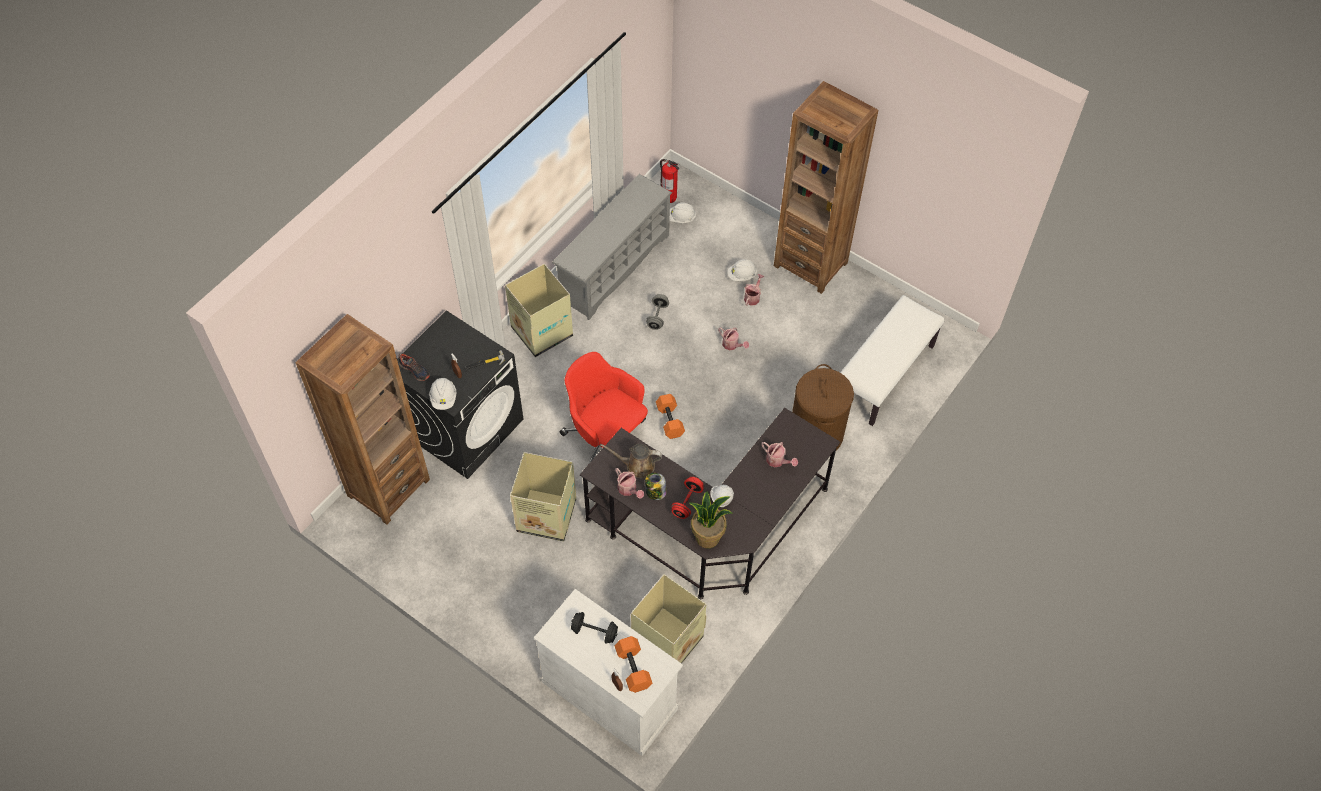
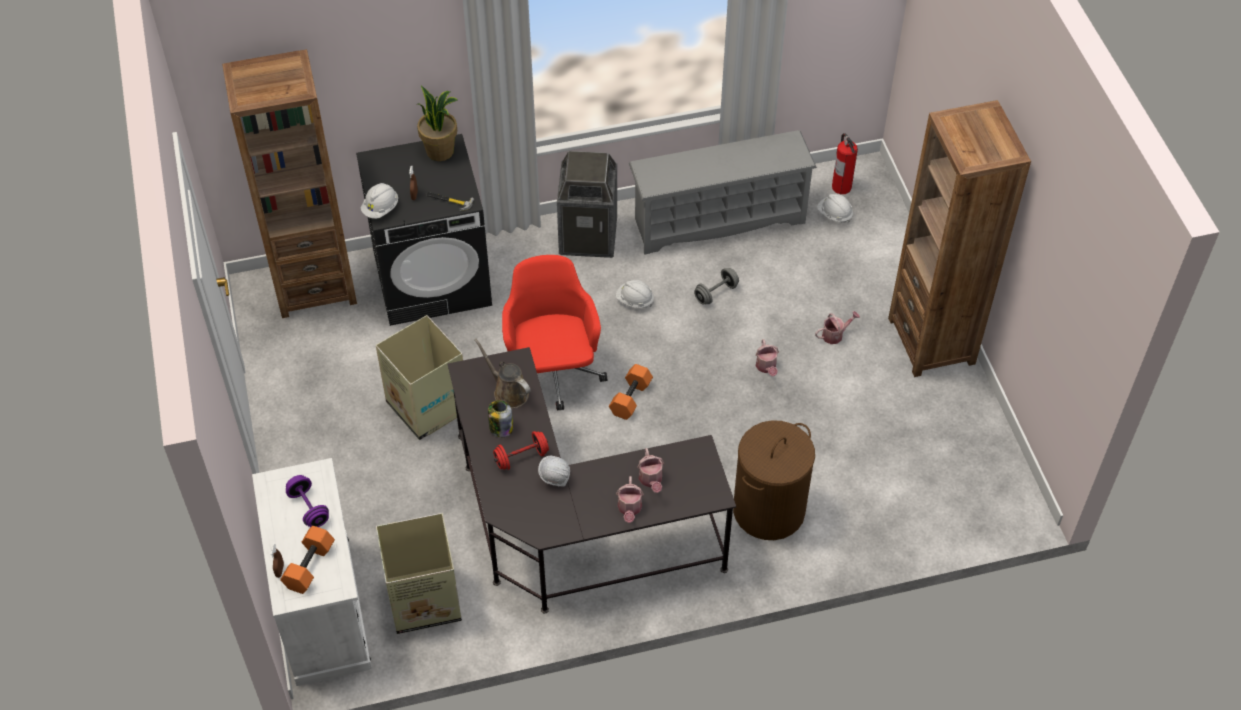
camera: 40 degrees right, 5 degrees down
shoe [398,353,430,381] -> none
cardboard box [505,264,573,357] -> trash can [557,151,617,258]
black dumbbell [571,612,618,644] -> purple dumbbell [286,475,329,527]
watering can [615,468,644,499] -> watering can moved to [616,476,644,523]
potted plant [689,492,732,548] -> potted plant moved to [417,86,458,161]
white hard hat [728,259,757,281] -> white hard hat moved to [616,280,654,308]
white bench [840,295,945,426] -> none

